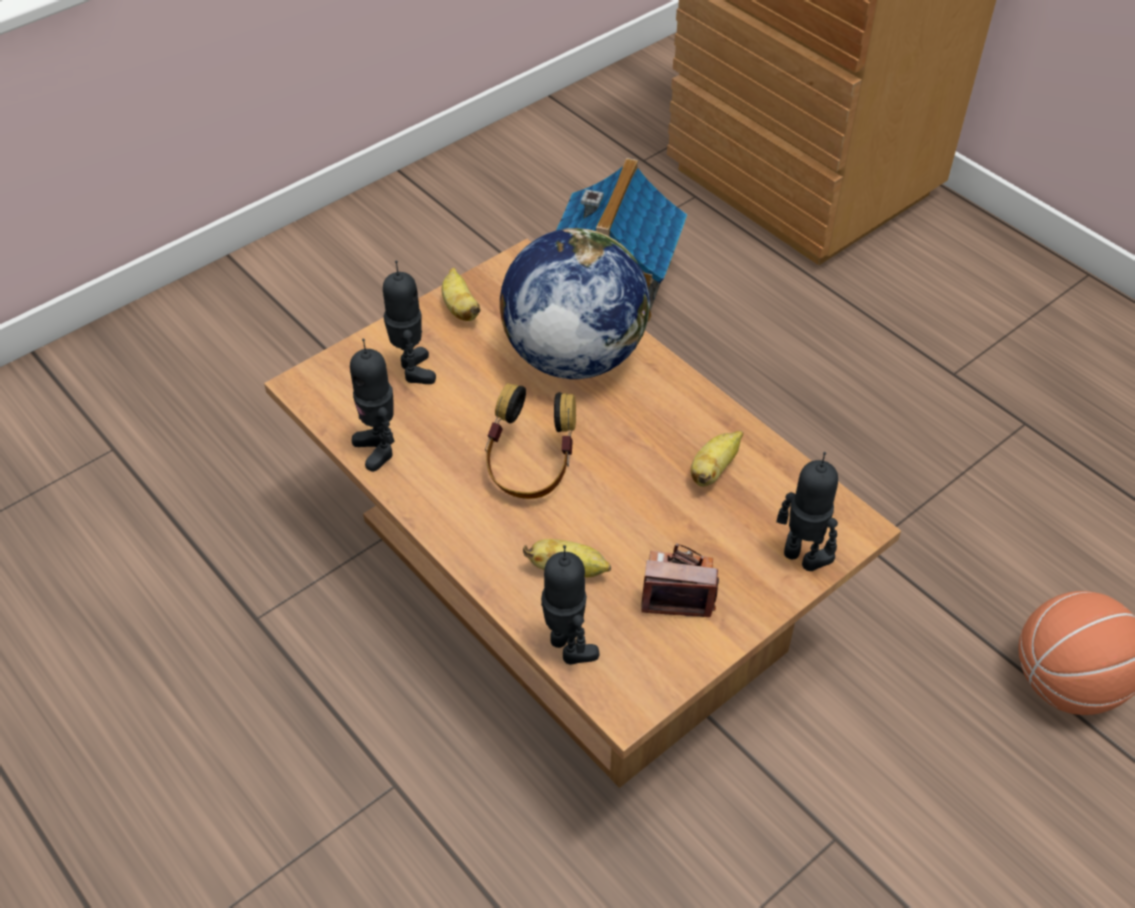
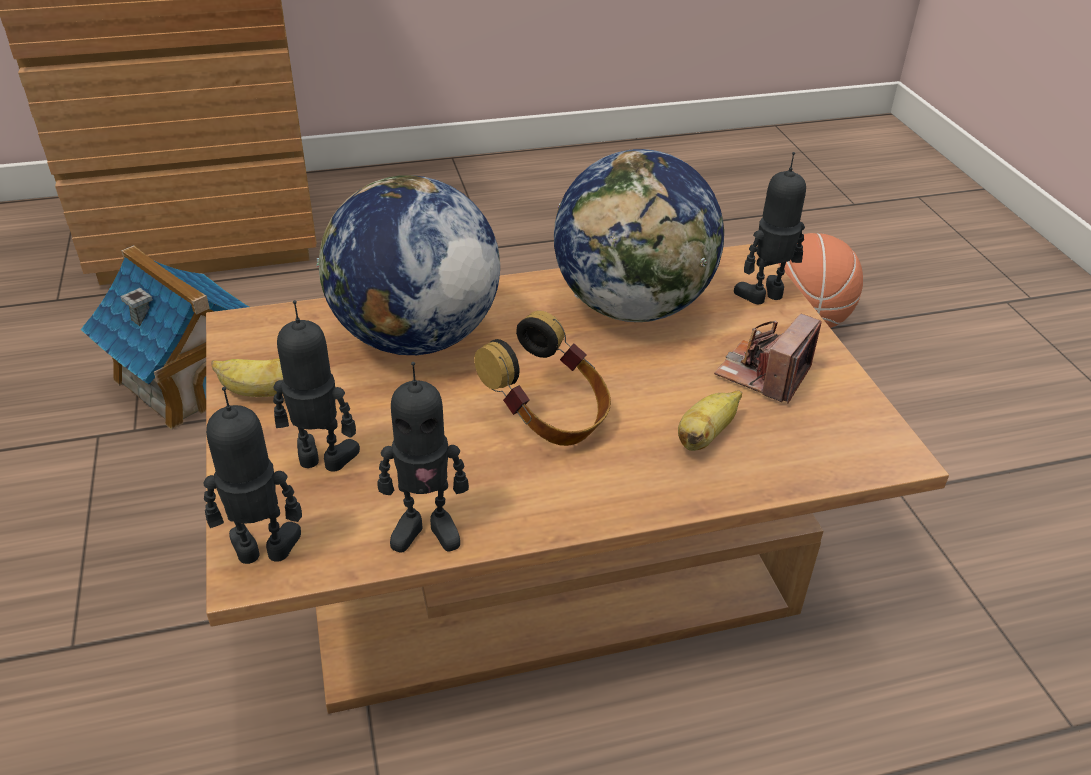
camera: 65 degrees left, 10 degrees down
toy robot [541,545,600,664] -> toy robot moved to [204,387,302,564]
banana [691,430,743,487] -> globe [554,149,724,322]

